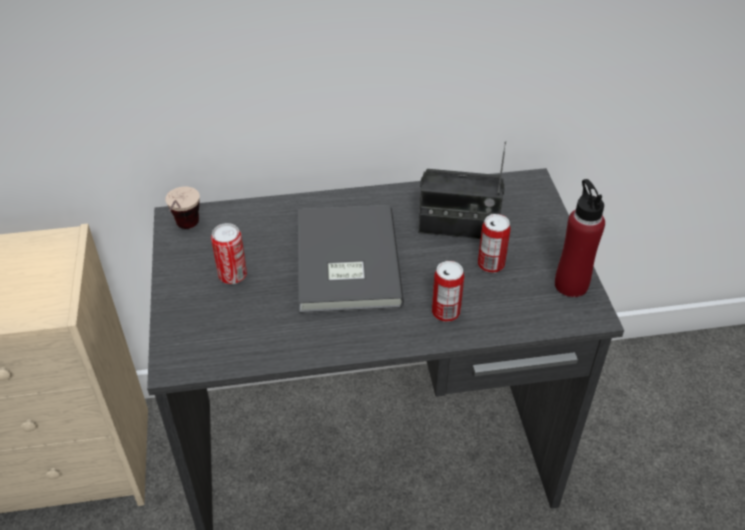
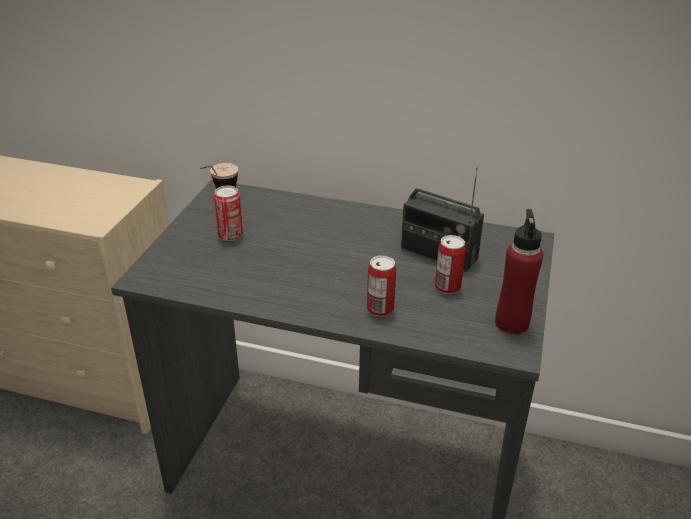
camera: 25 degrees right, 10 degrees down
grey book [298,205,404,313] -> none

